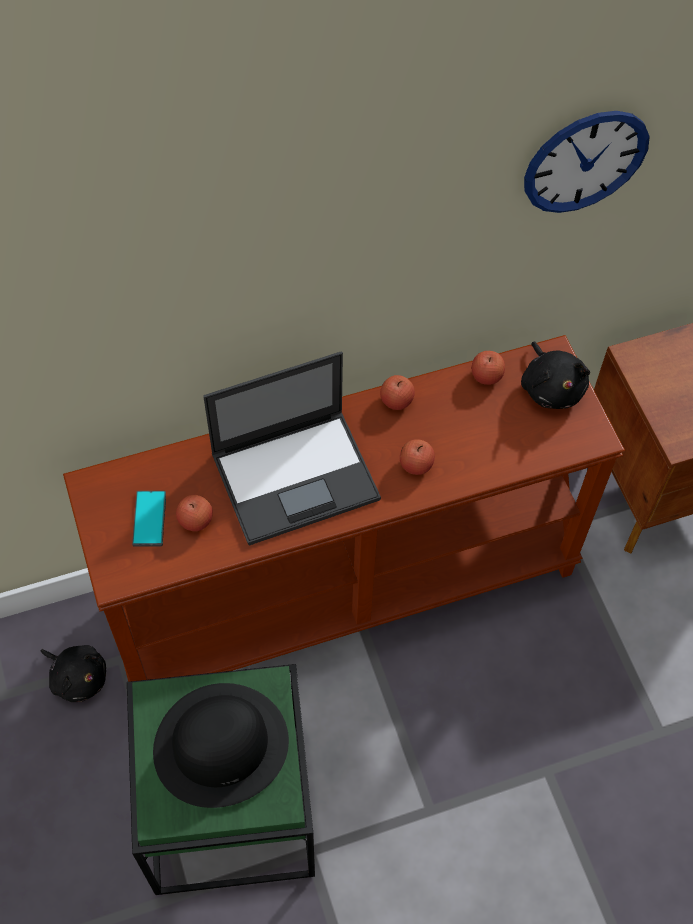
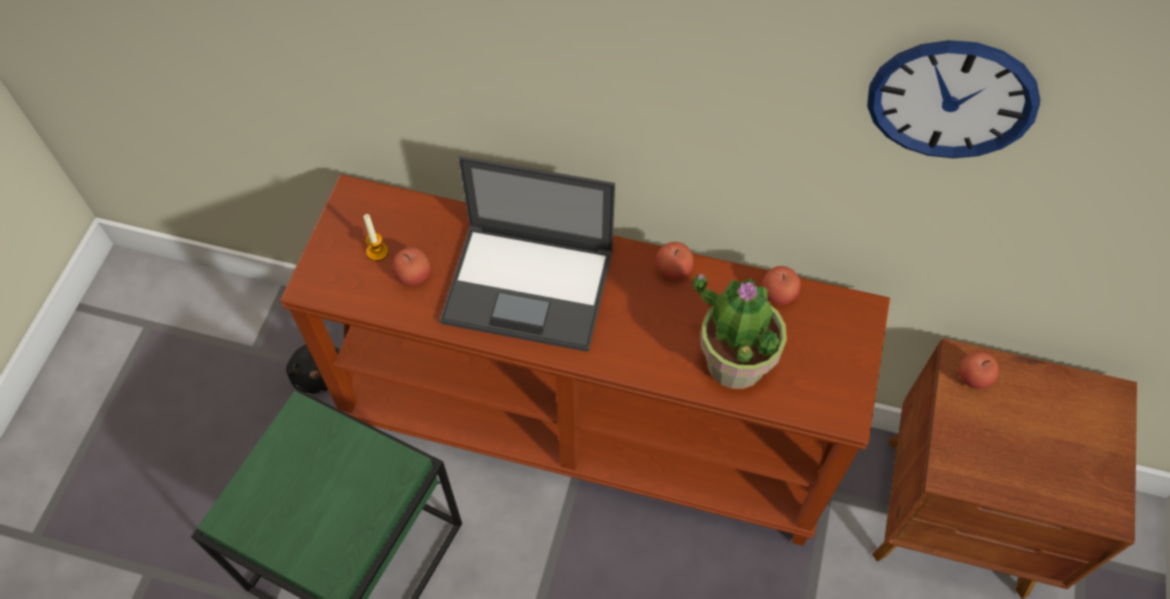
camera: 35 degrees right, 0 degrees up
phone [132,491,166,547] -> candle [363,214,388,261]
black hat [153,683,289,808] -> none
apple [400,439,435,475] -> apple moved to [959,351,999,389]
black plush toy [521,341,590,409] -> none
none -> potted plant [693,273,787,389]

